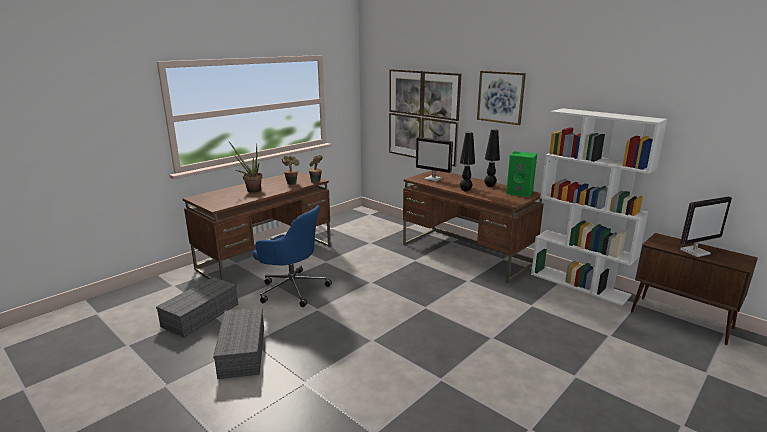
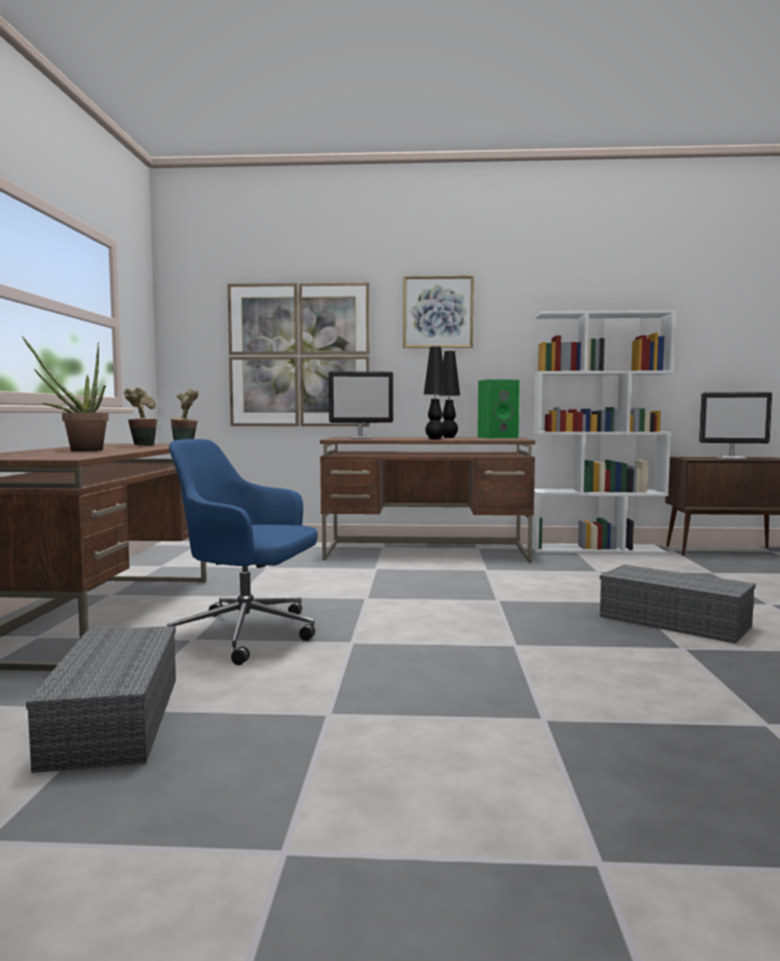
camera: 40 degrees left, 15 degrees down
grey storage box [213,307,264,379] -> grey storage box moved to [600,565,756,644]
blue office chair [253,205,332,307] -> blue office chair turned 150 degrees counterclockwise [167,439,318,665]
monitor [680,197,732,257] -> monitor turned 75 degrees clockwise [699,392,772,460]

